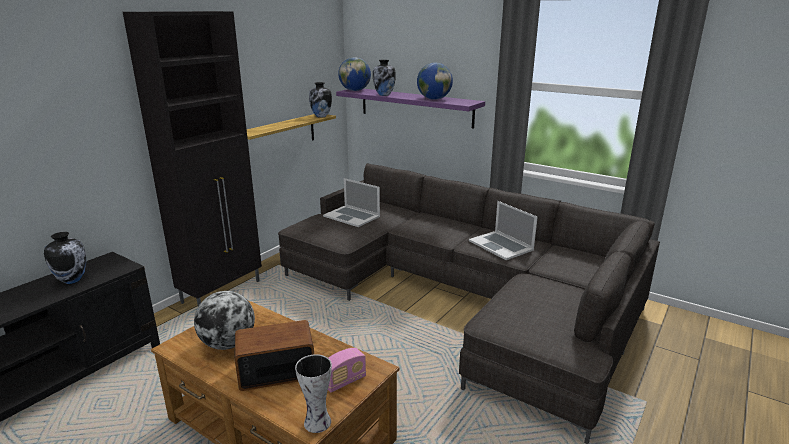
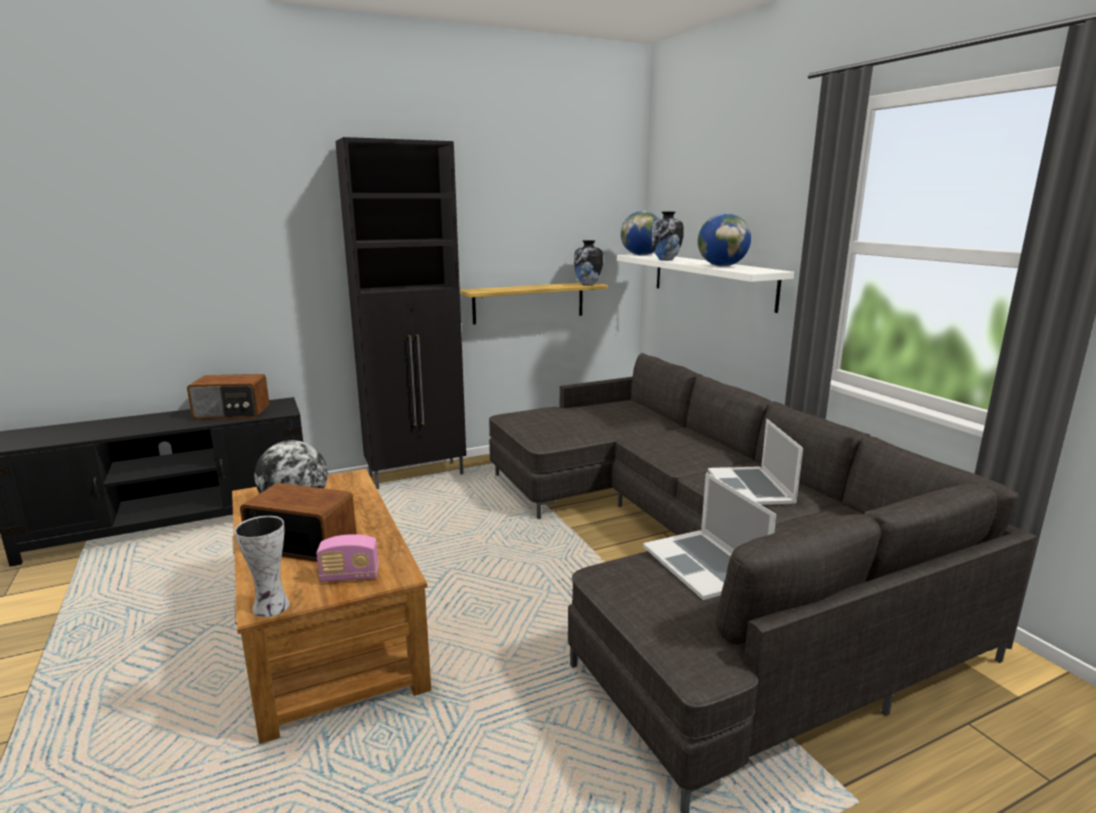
camera: 30 degrees right, 5 degrees down
vase [44,232,86,284] -> radio [187,374,270,420]
laptop [323,178,380,227] -> laptop moved to [643,472,776,600]
purple shelf [336,89,485,129] -> white shelf [617,254,794,313]

